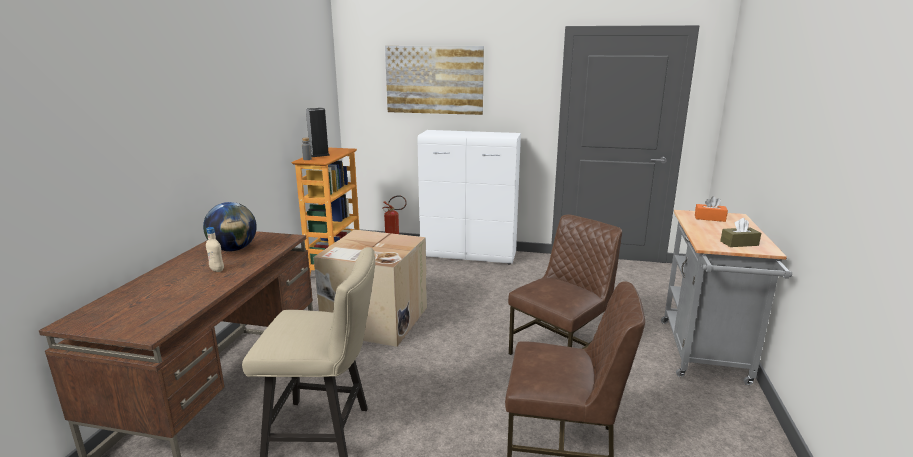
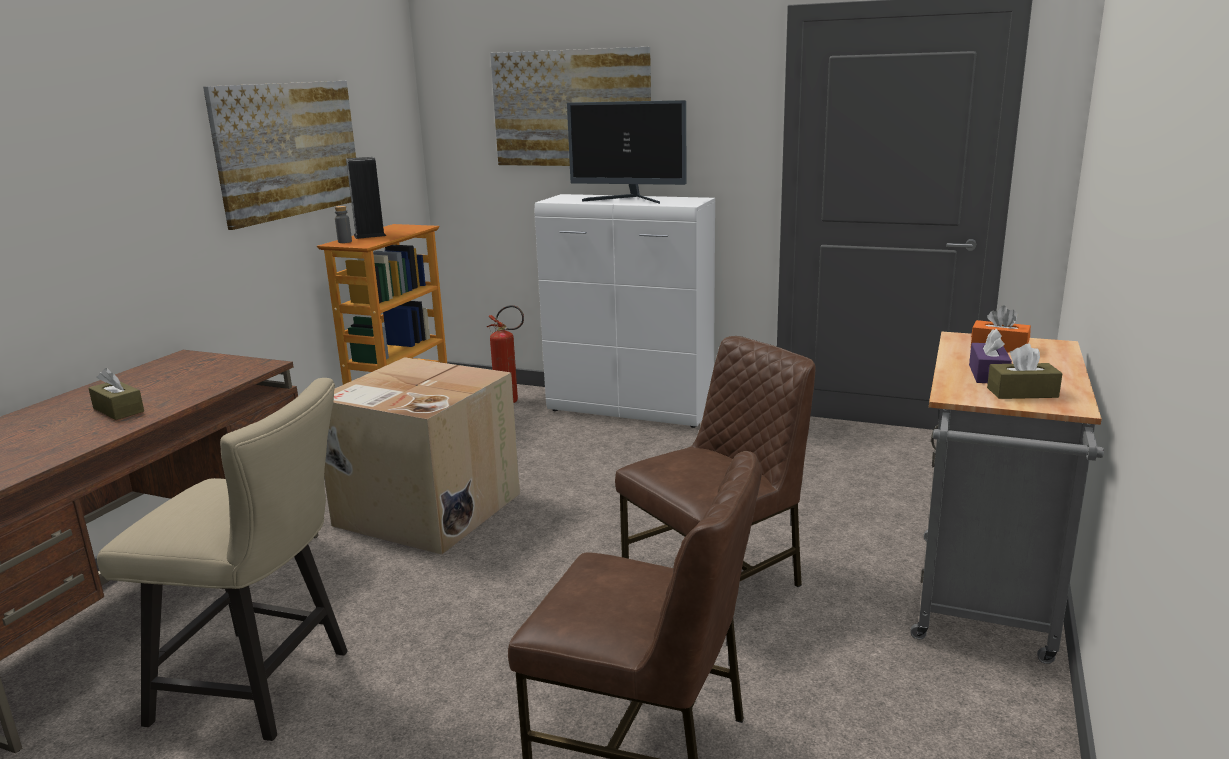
camera: 10 degrees right, 0 degrees up
globe [203,202,257,251] -> none
beige bottle [206,227,224,272] -> brown tissue box [88,368,144,420]
none -> picture [203,81,356,230]
none -> monitor [567,100,687,204]
none -> purple tissue box [969,329,1012,383]

